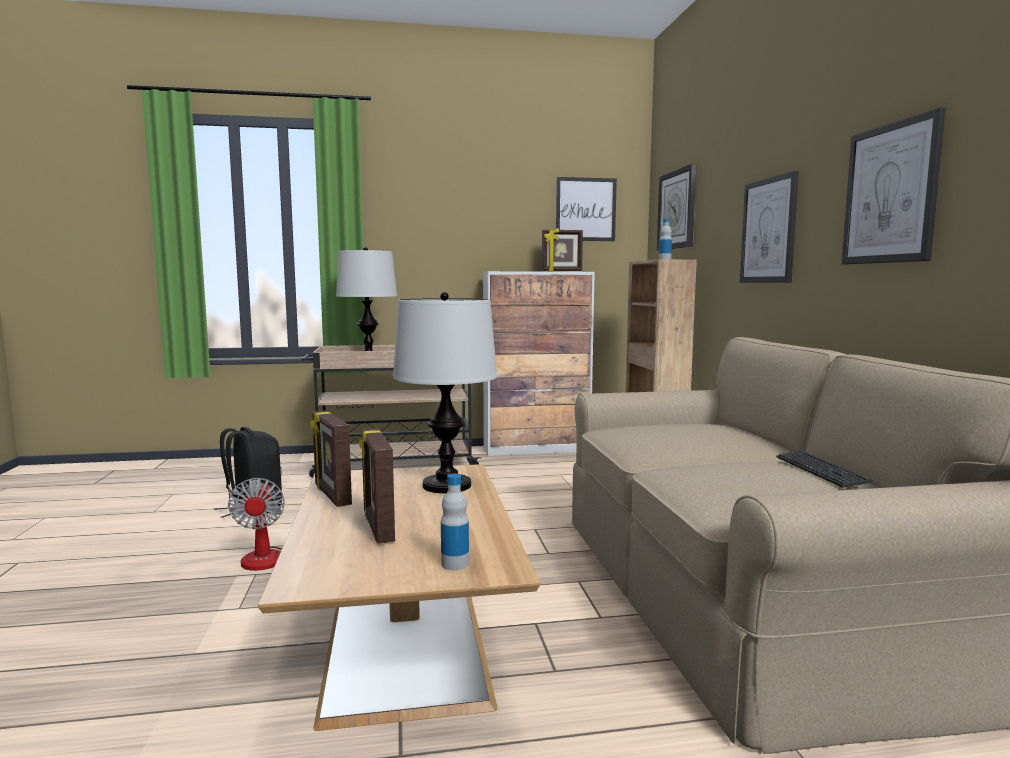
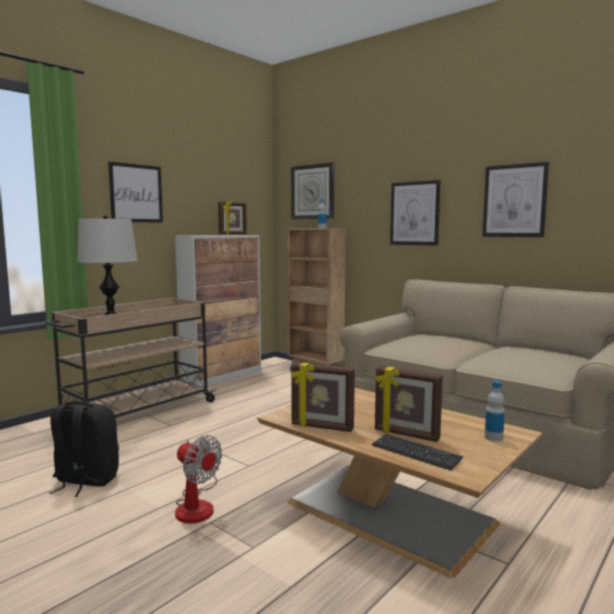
camera: 40 degrees left, 0 degrees up
table lamp [393,292,497,493] -> none
picture [556,177,617,241] -> picture moved to [108,162,163,223]
keyboard [777,451,873,488] -> keyboard moved to [372,434,463,470]

